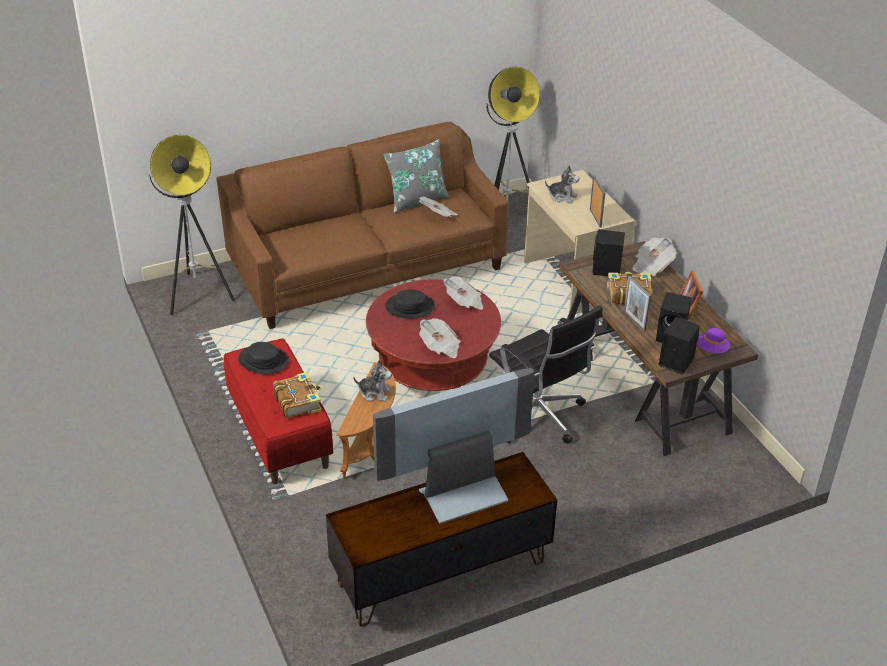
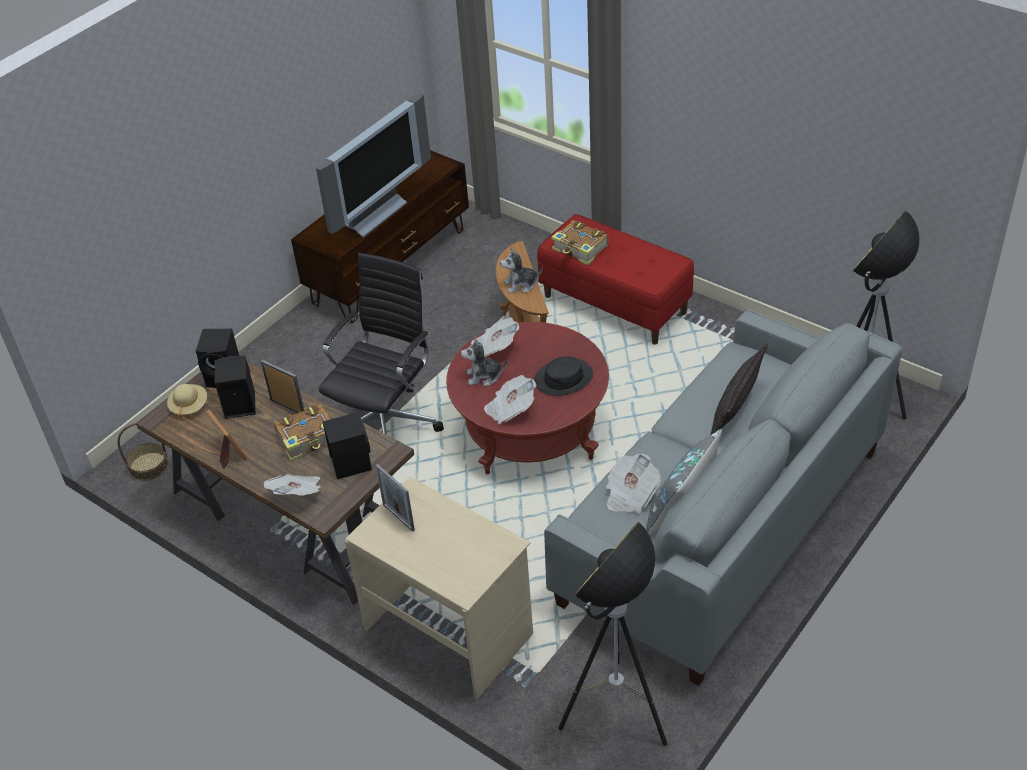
camera: 155 degrees right, 5 degrees up
brown sofa [216,122,509,329] -> grey sofa [544,309,902,686]
black hat [238,342,289,374] -> none
black office chair [489,305,602,444] -> black office chair turned 90 degrees clockwise [319,253,444,435]
plush toy [545,165,579,204] -> plush toy moved to [461,337,508,386]
purple hat [697,328,730,353] -> beige hat [167,384,207,421]
none -> basket [117,422,169,481]
none -> pillow [711,343,768,434]

